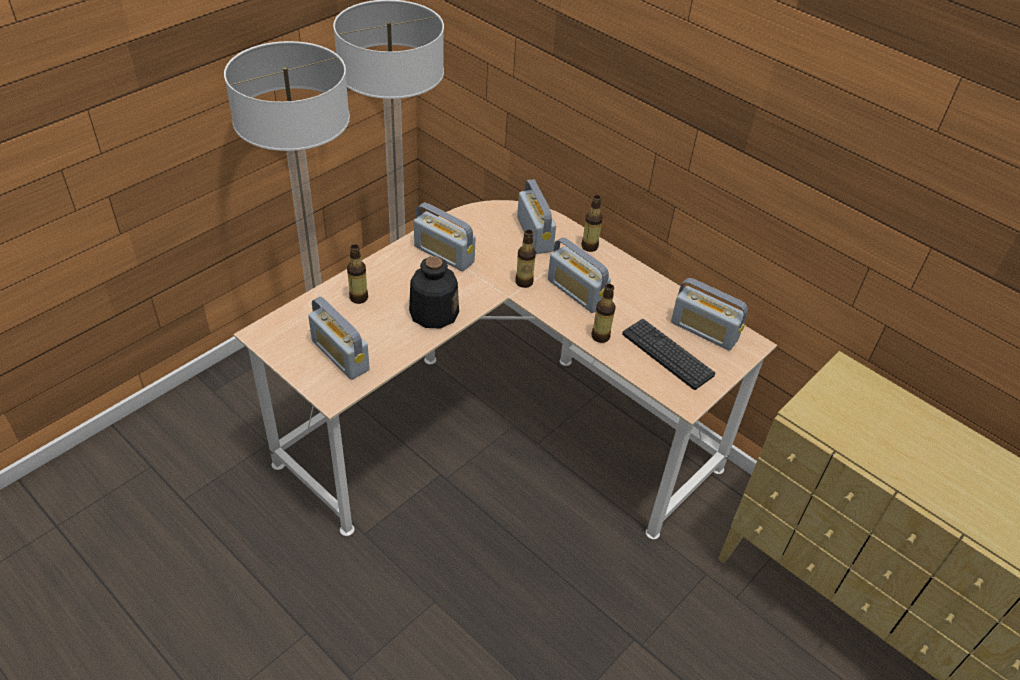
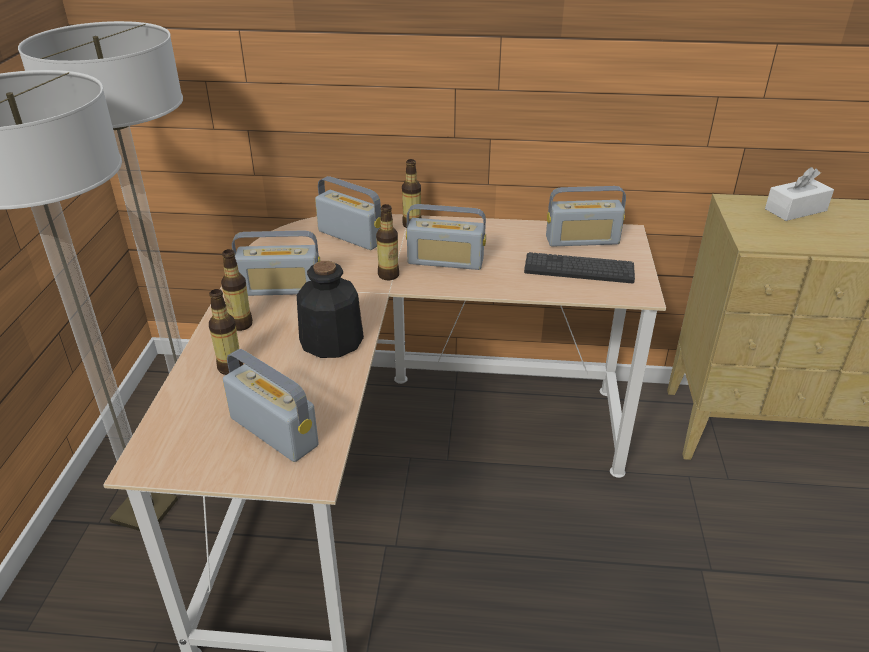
camera: 35 degrees left, 10 degrees down
radio [308,297,370,380] -> radio turned 150 degrees counterclockwise [223,349,319,462]
bottle [591,284,616,343] -> bottle moved to [221,249,253,331]
none -> white tissue box [765,167,834,221]

